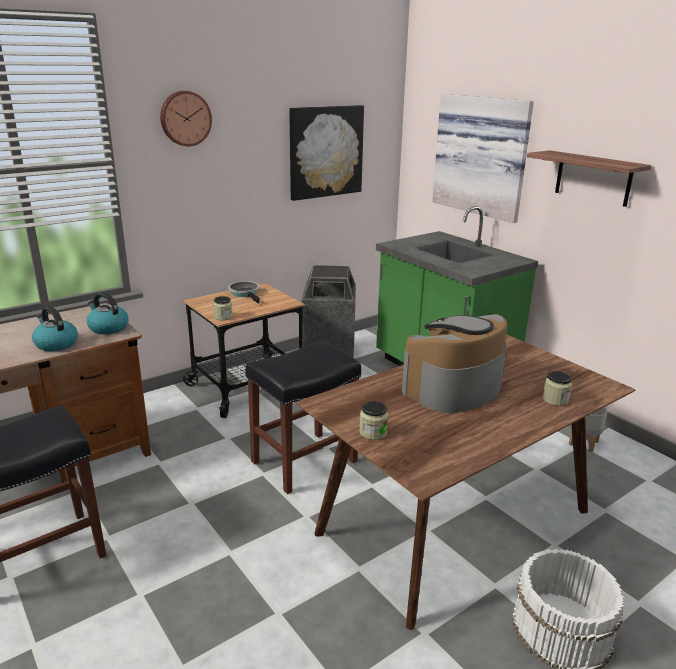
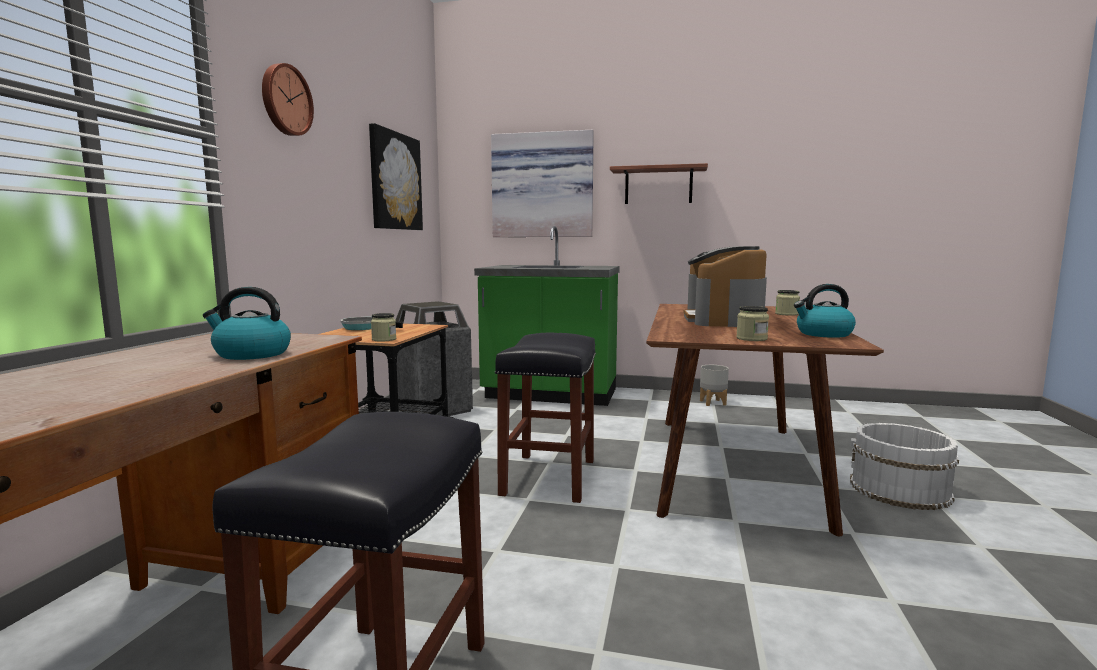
camera: 40 degrees left, 15 degrees down
kettle [87,292,128,334] -> kettle moved to [794,284,856,338]

